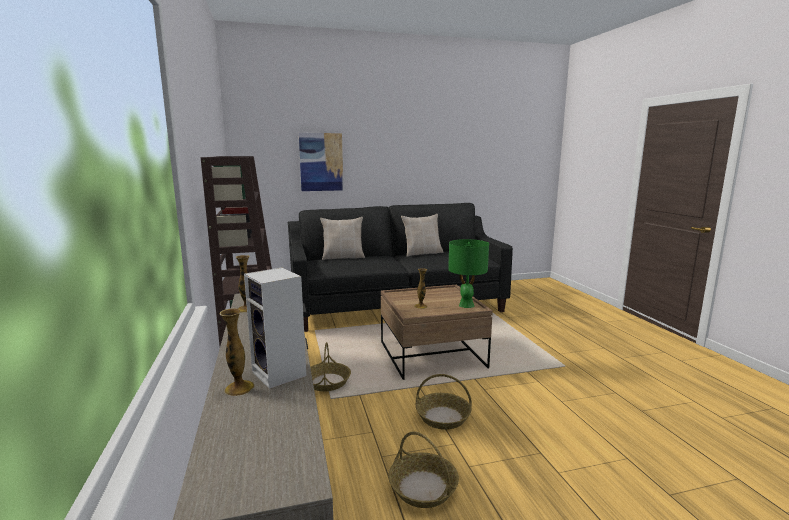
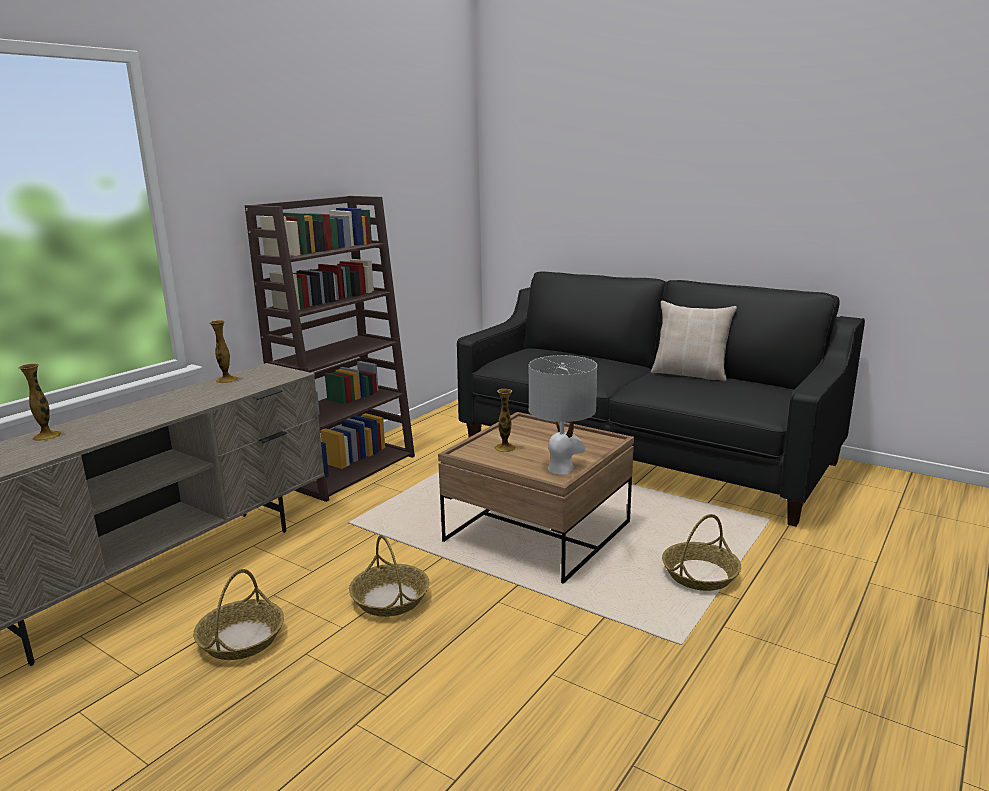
camera: 50 degrees right, 5 degrees up
speaker [244,267,306,389] -> none
picture [299,133,343,191] -> none
basket [310,342,351,392] -> basket moved to [662,514,741,591]
beige pillow [320,217,365,260] -> none
green table lamp [448,239,489,308] -> grey table lamp [529,355,597,475]

